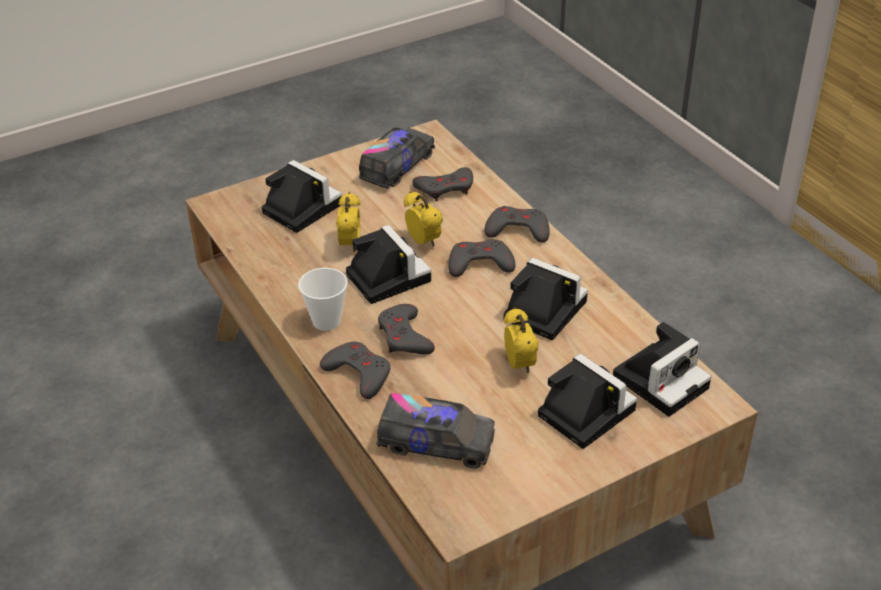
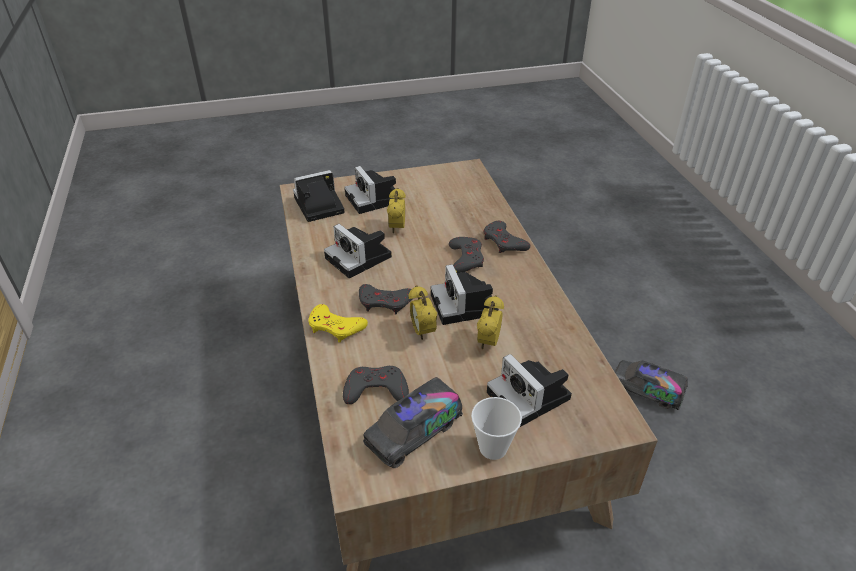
camera: 165 degrees left, 0 degrees up
cup [298,268,348,331] -> cup moved to [471,397,522,460]
toy truck [376,393,495,469] -> toy truck moved to [615,360,688,410]
grey game controller [485,206,550,243] -> yellow game controller [309,304,368,342]

